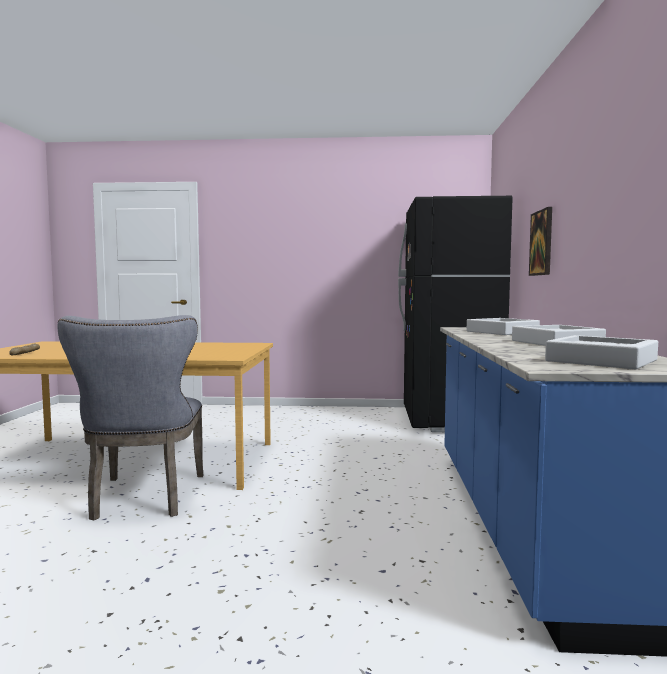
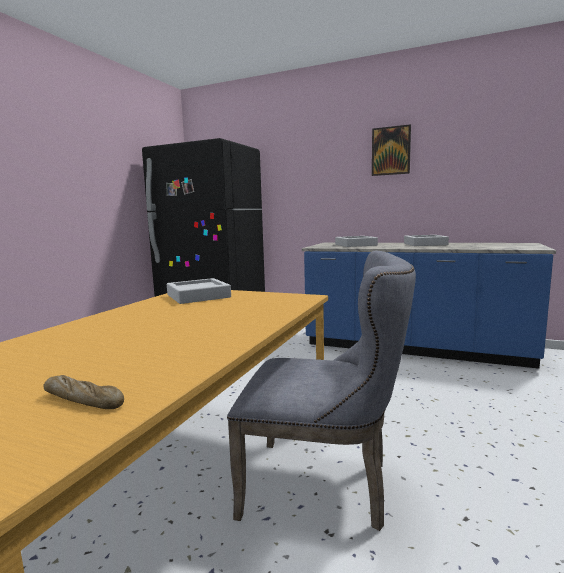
camera: 70 degrees left, 5 degrees up
picture [529,207,552,276] -> picture moved to [372,124,411,176]
grey tray [545,335,658,369] -> grey tray moved to [167,278,231,304]

